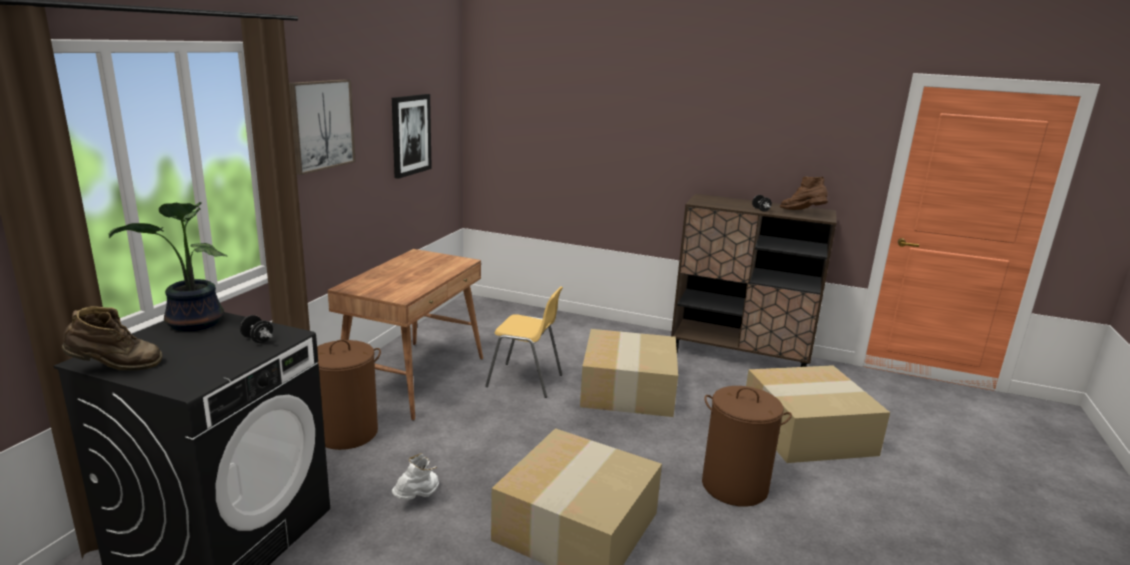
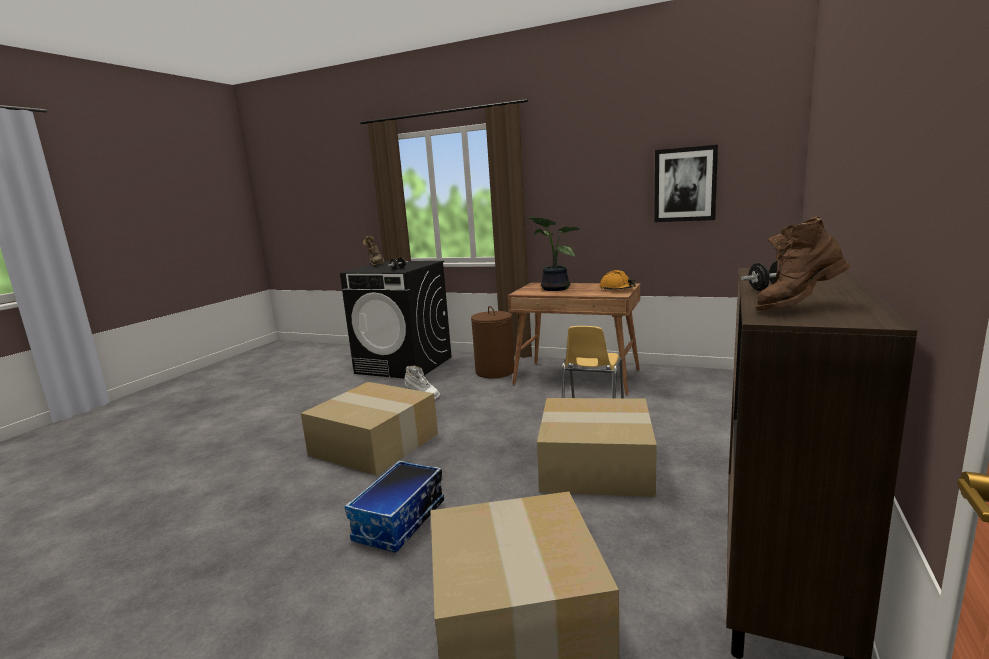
camera: 95 degrees right, 5 degrees down
potted plant [109,202,228,331] -> potted plant moved to [528,217,579,291]
picture [289,79,356,175] -> none
brown laundry basket [702,386,792,507] -> storage box [344,460,444,552]
brown boot [780,176,828,210] -> brown boot turned 150 degrees counterclockwise [756,216,850,311]
none -> orange hard hat [599,270,636,290]

